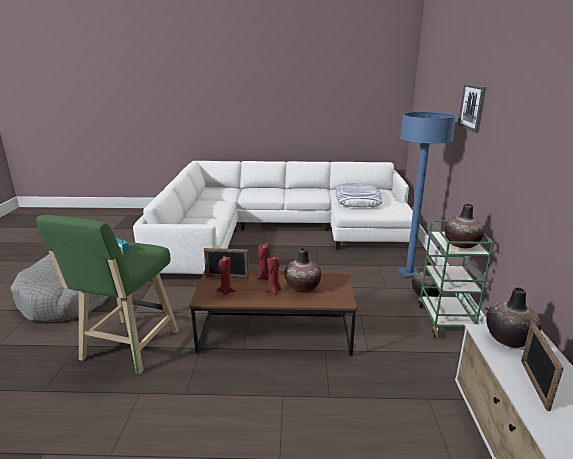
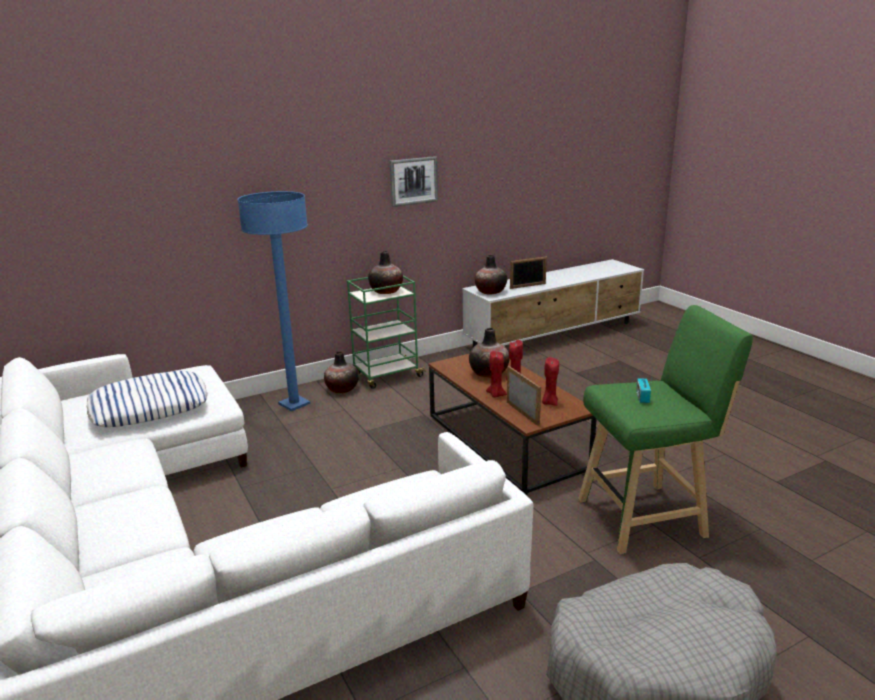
camera: 120 degrees left, 0 degrees up
picture [458,84,486,133] -> picture moved to [389,156,438,207]

